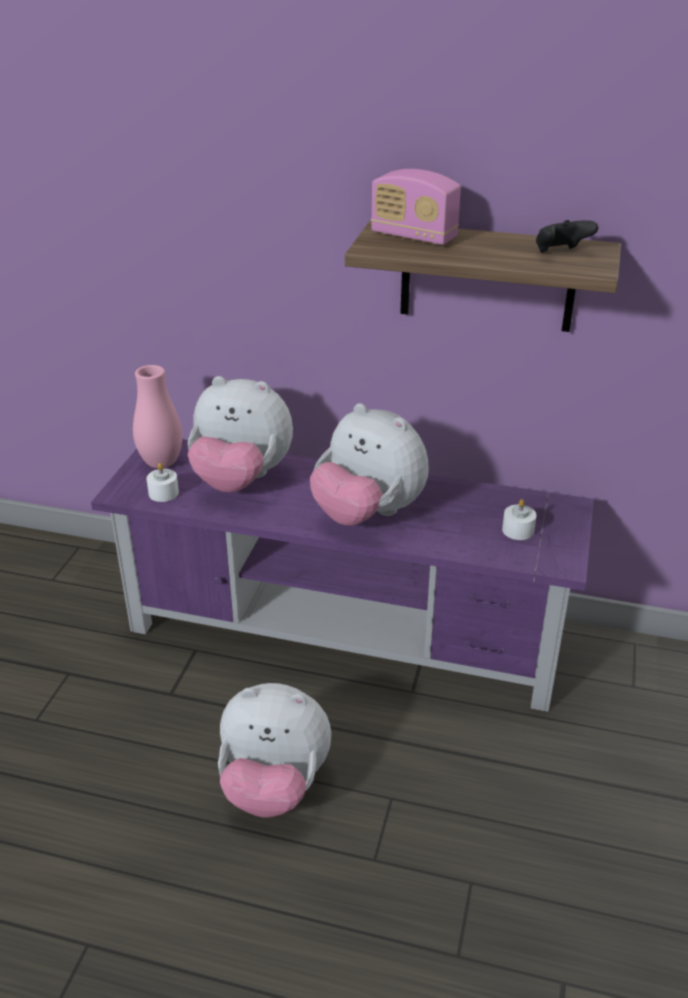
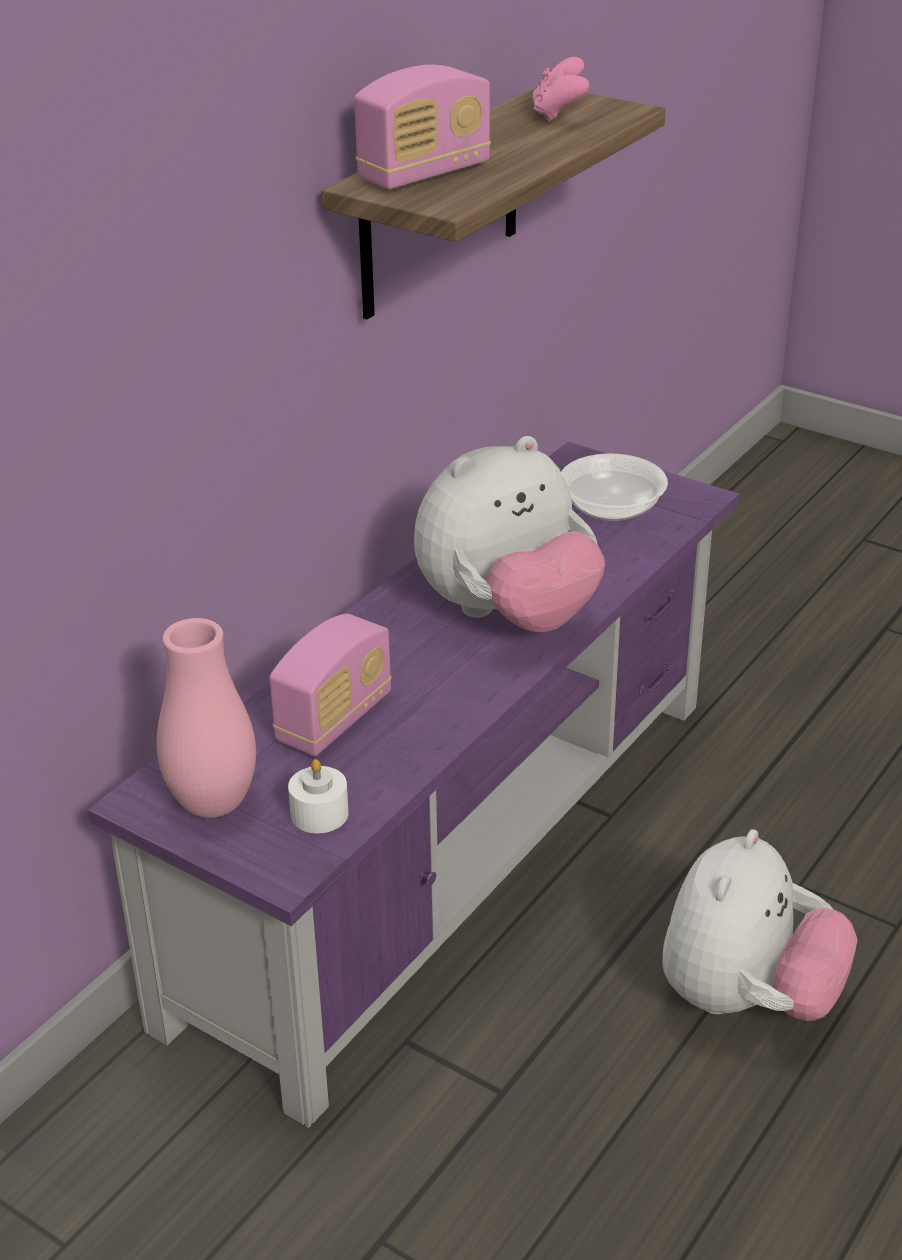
camera: 70 degrees left, 0 degrees up
plush toy [188,376,293,492] -> radio [269,614,392,756]
white candle [502,499,536,540] -> bowl [561,454,668,521]
black game controller [536,220,598,253] -> pink game controller [532,57,589,122]

